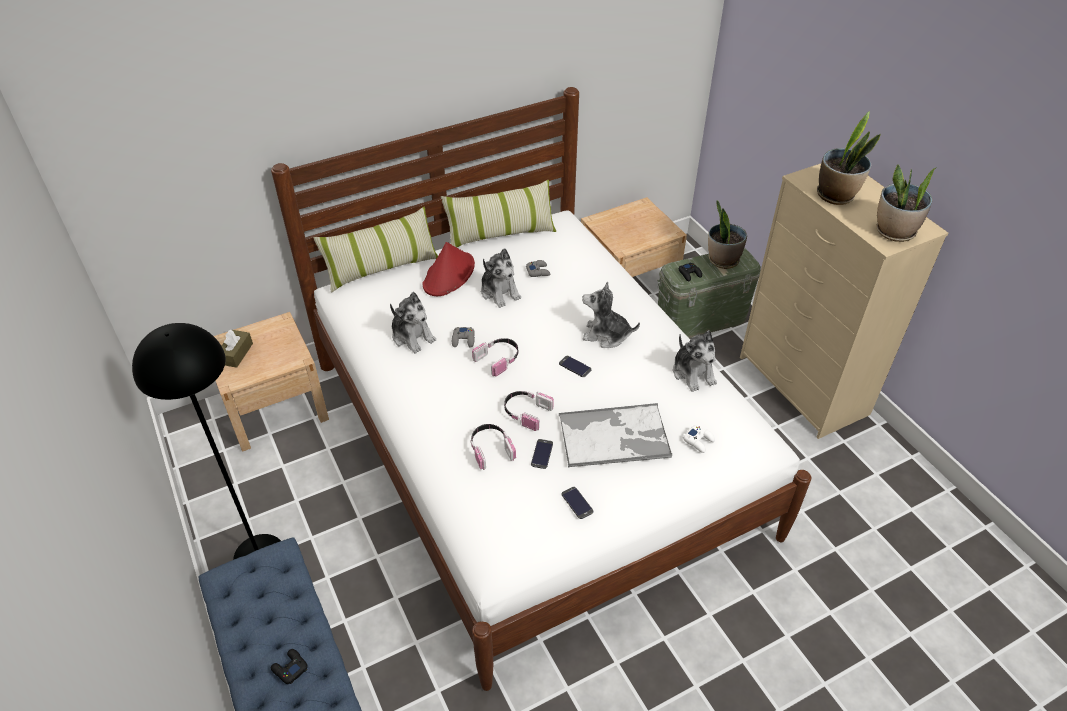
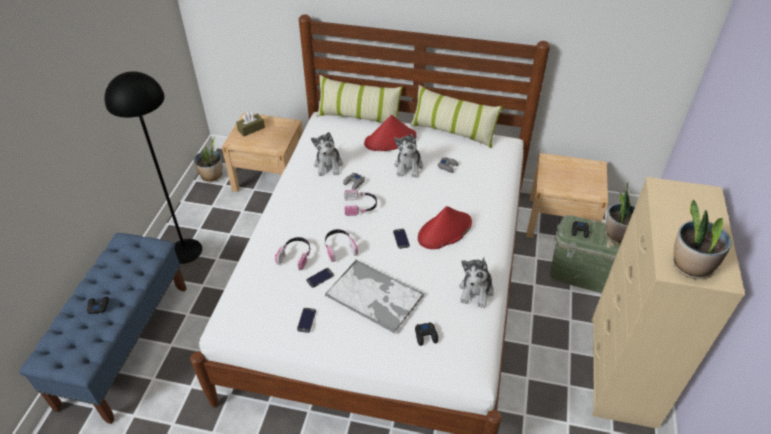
camera: 40 degrees right, 0 degrees up
plush toy [582,282,640,348] -> red hat [418,206,472,249]
white game controller [683,425,715,453] -> black game controller [415,322,438,346]
potted plant [817,111,881,205] -> potted plant moved to [194,137,223,182]

